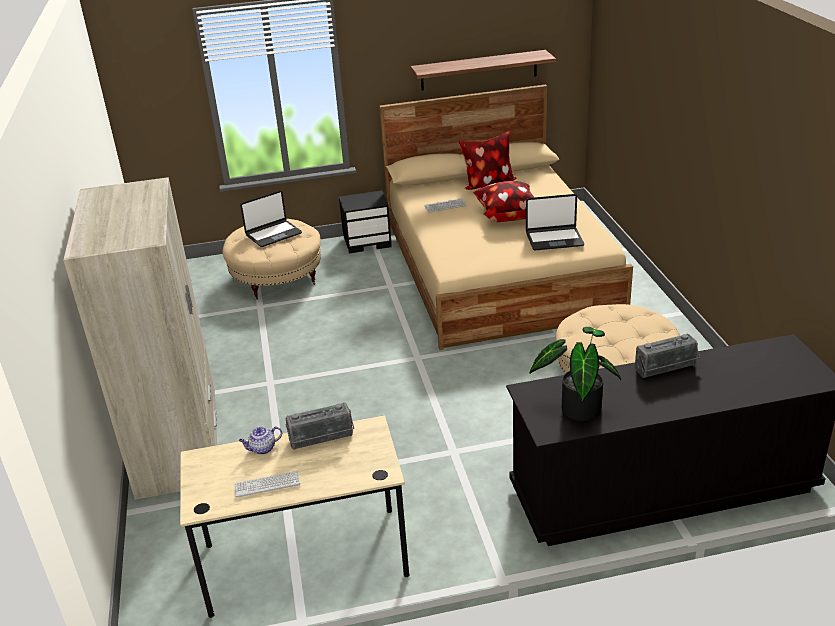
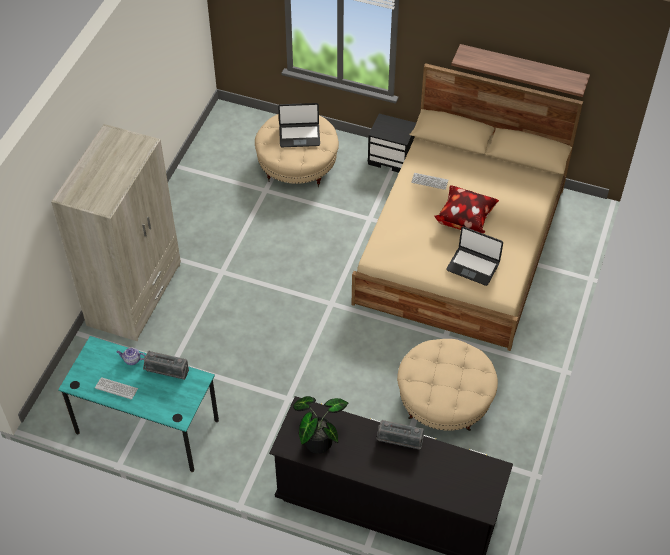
camera: 30 degrees right, 20 degrees up
beige desk [180,415,409,618] -> turquoise desk [58,336,219,472]
pillow [458,131,516,190] -> none

